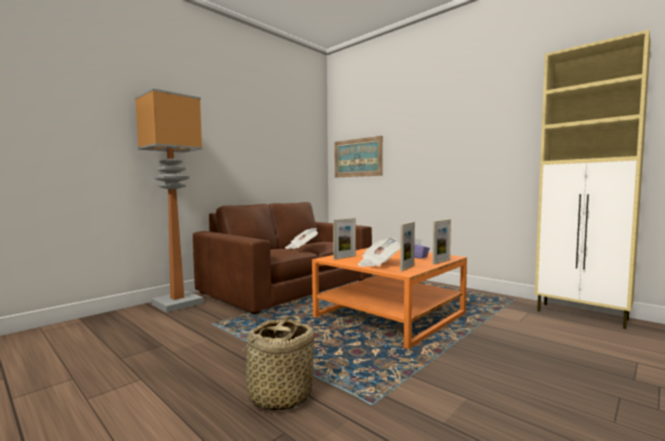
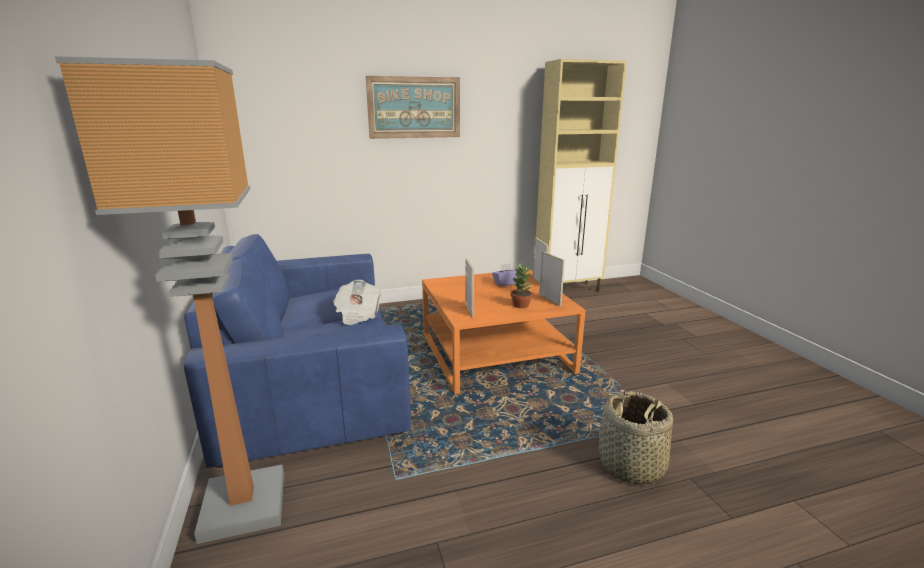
camera: 60 degrees left, 15 degrees up
brown sofa [193,202,372,314] -> blue sofa [184,234,411,468]
picture [334,136,383,177] -> picture moved to [366,76,460,139]
newspaper [357,238,400,267] -> potted plant [510,262,532,308]

